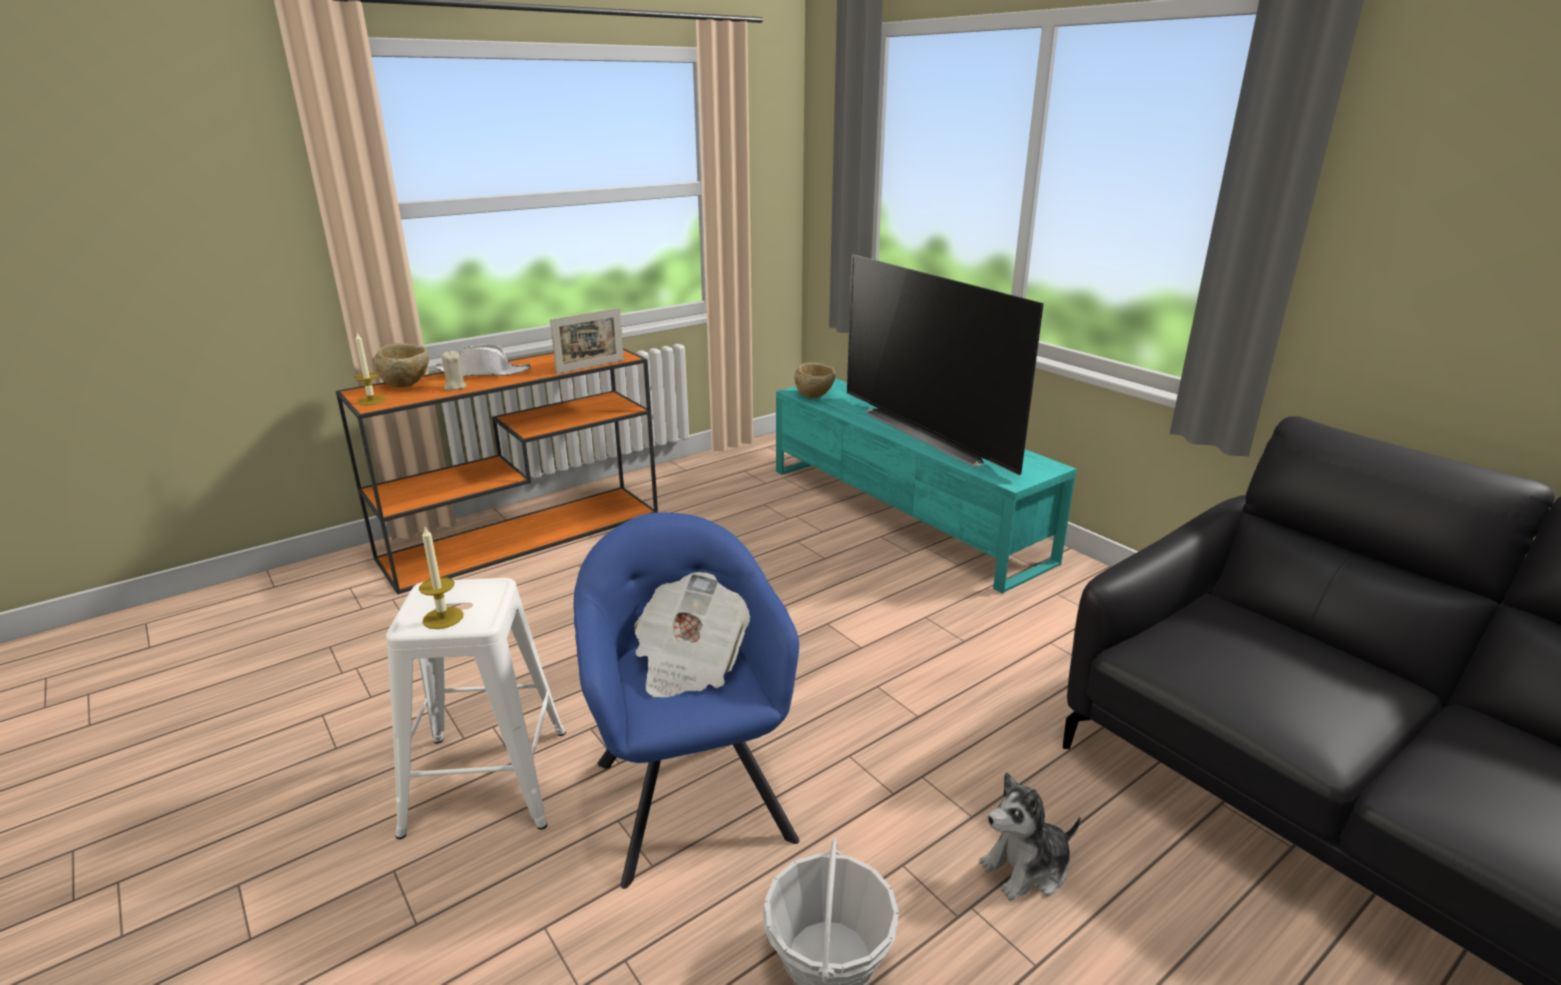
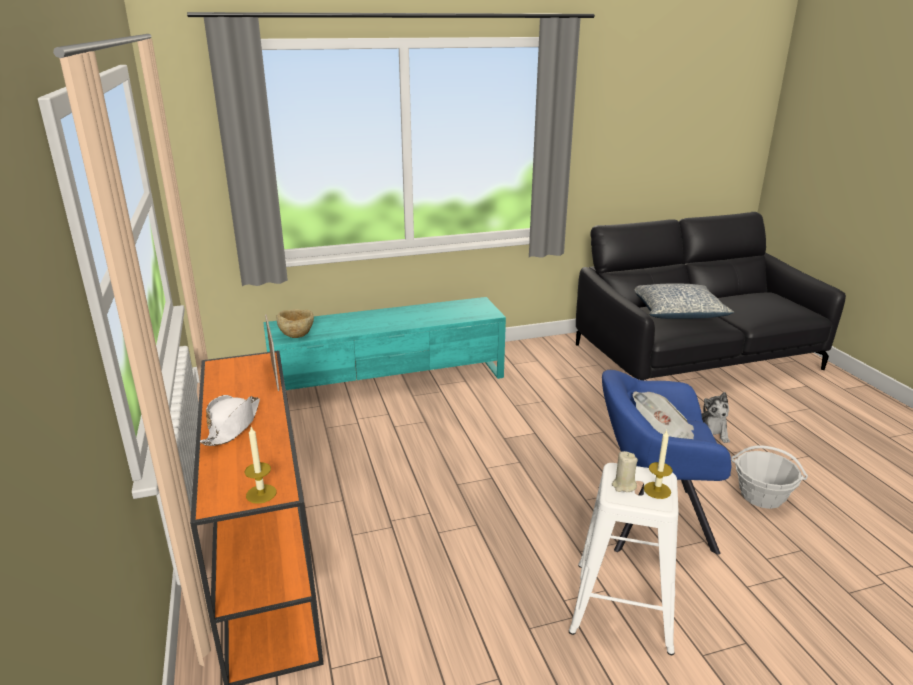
camera: 70 degrees left, 0 degrees up
beige bowl [374,343,429,387] -> none
beige candle [441,351,466,390] -> beige candle moved to [612,451,638,492]
television [847,254,1044,476] -> none
none -> pillow [634,283,734,319]

